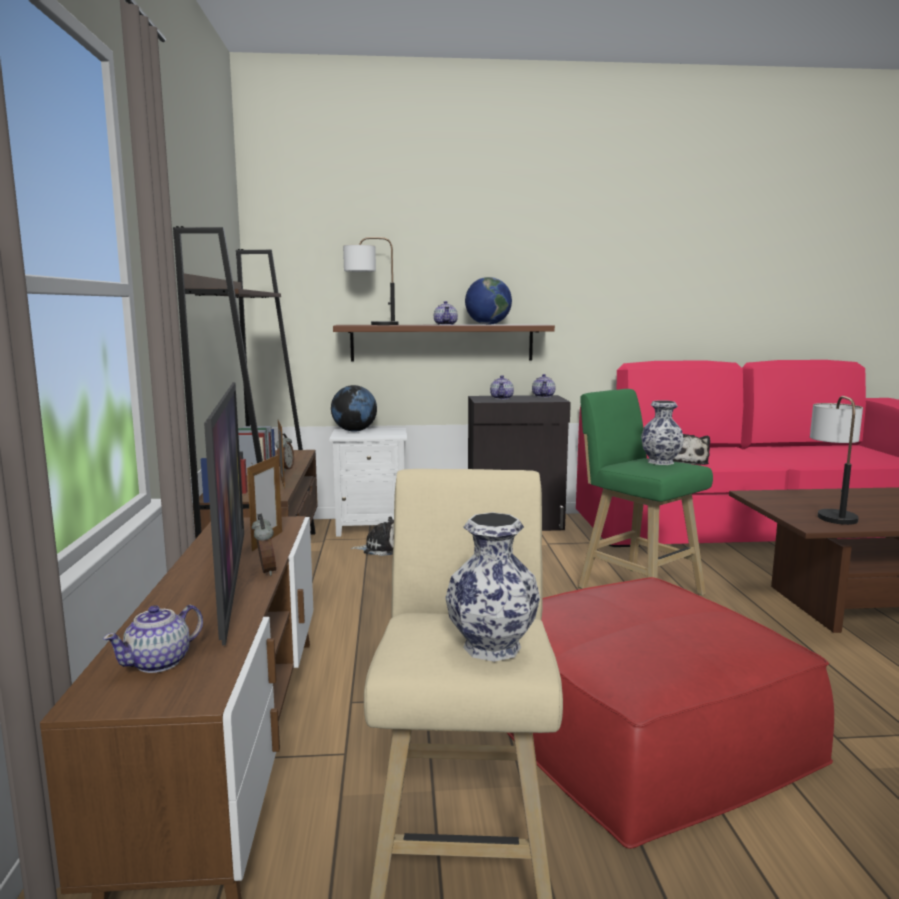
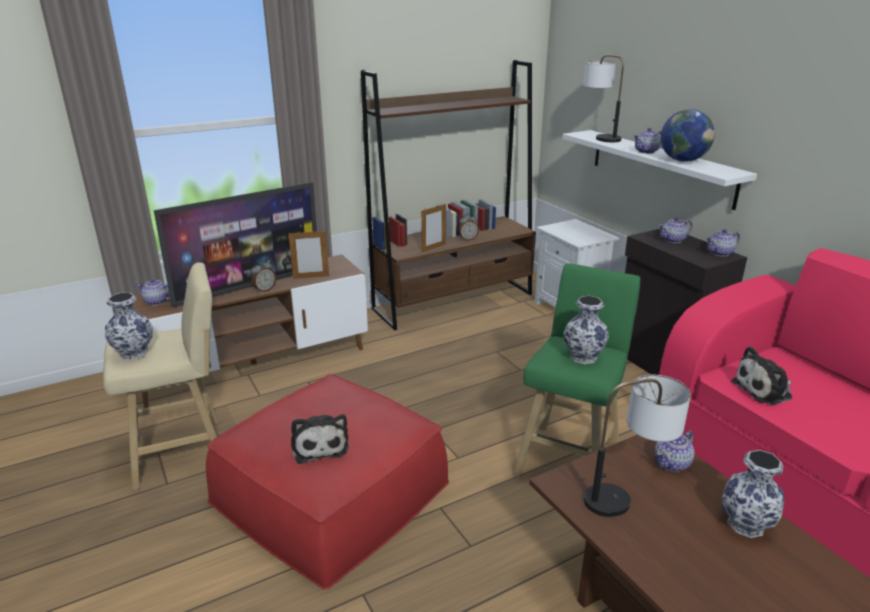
camera: 65 degrees right, 15 degrees up
globe [331,385,377,432] -> none
brown shelf [333,324,555,362] -> white shelf [562,130,757,210]
plush toy [351,516,394,556] -> plush toy moved to [291,414,349,464]
none -> teapot [654,430,695,472]
none -> vase [722,450,784,538]

